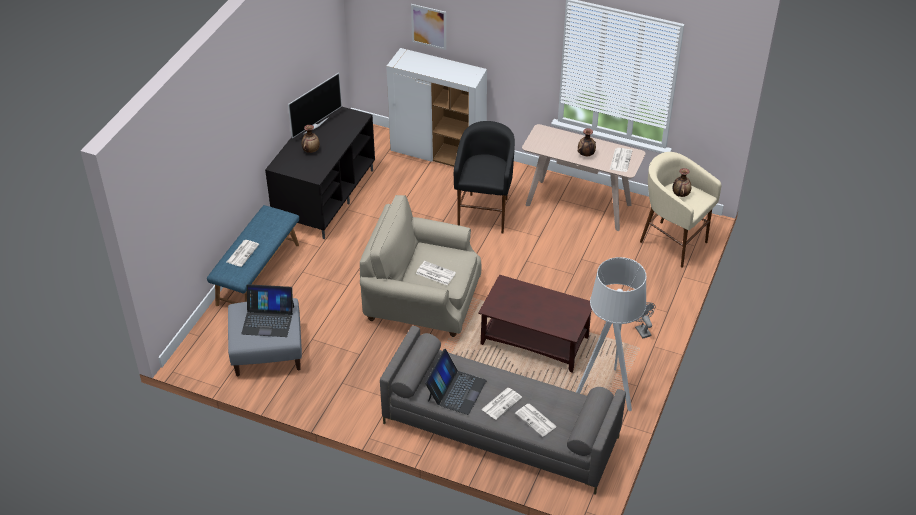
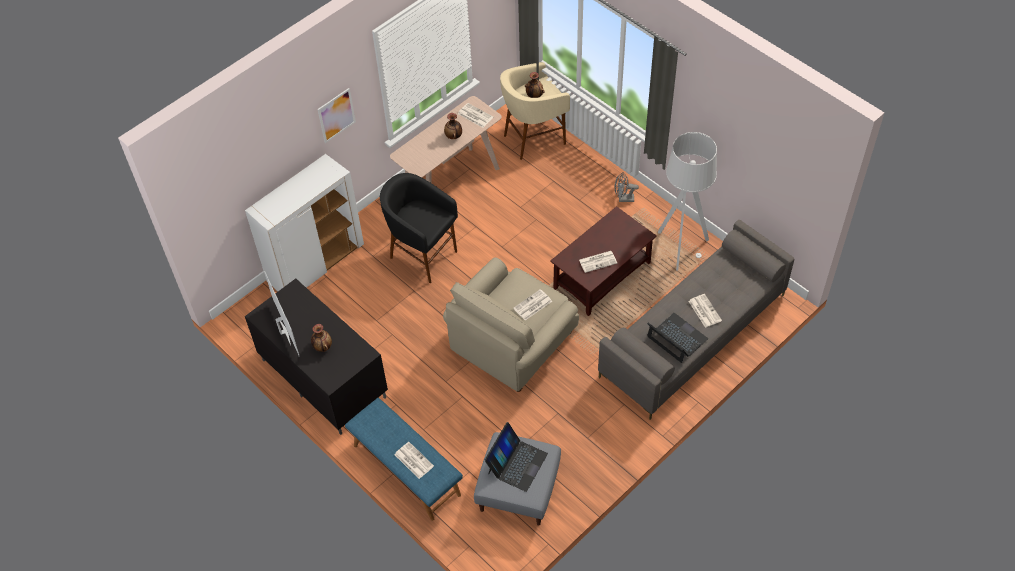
camera: 65 degrees left, 10 degrees up
picture [411,4,446,50] -> picture moved to [318,88,356,143]
newspaper [515,404,557,437] -> newspaper moved to [579,251,617,273]

